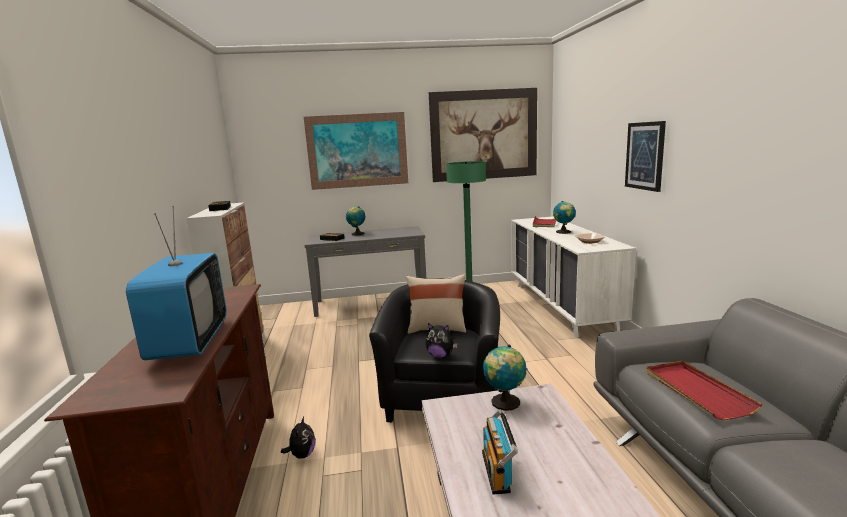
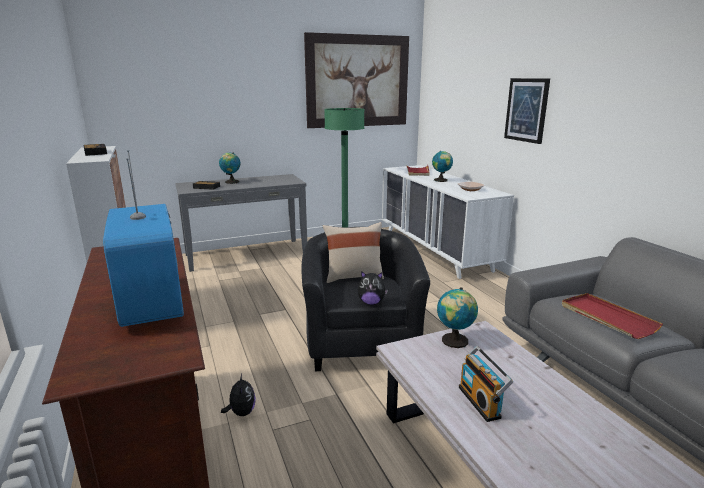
camera: 15 degrees left, 5 degrees up
picture [304,112,408,190] -> none

